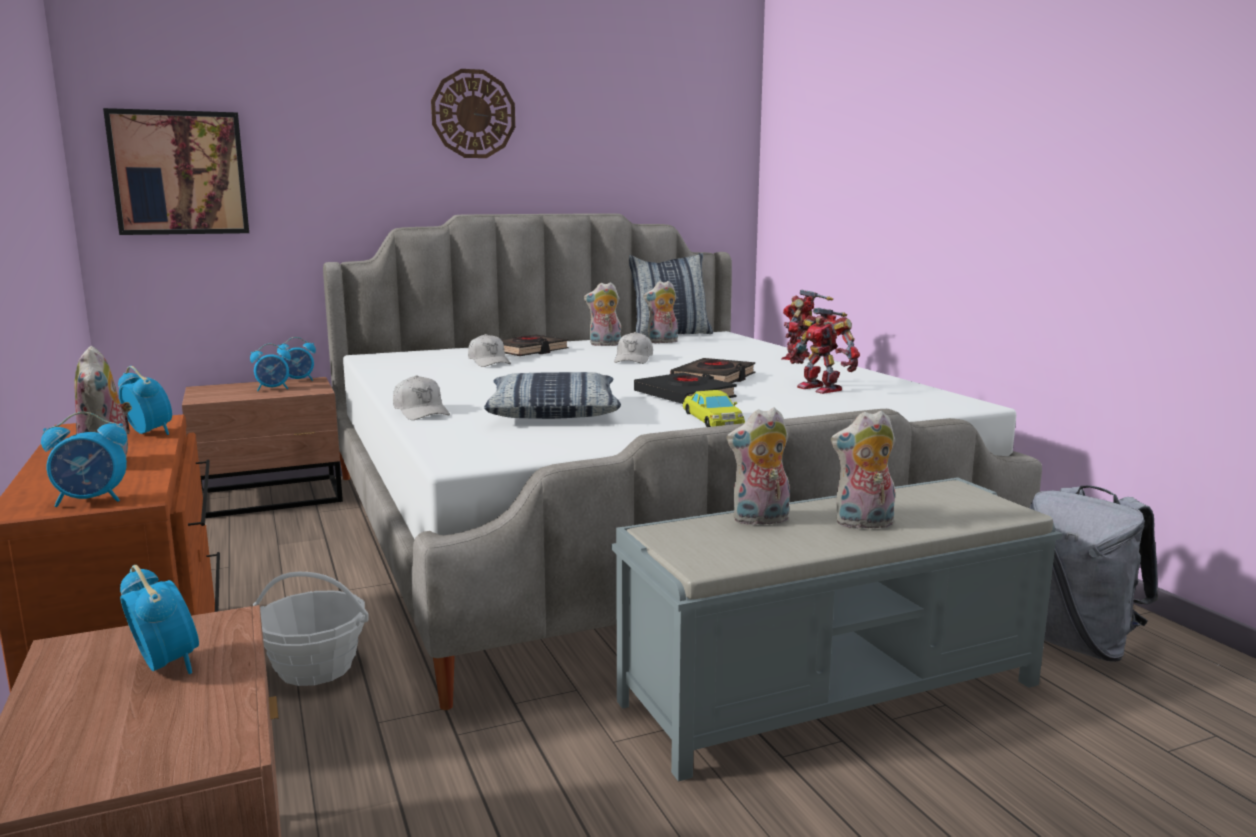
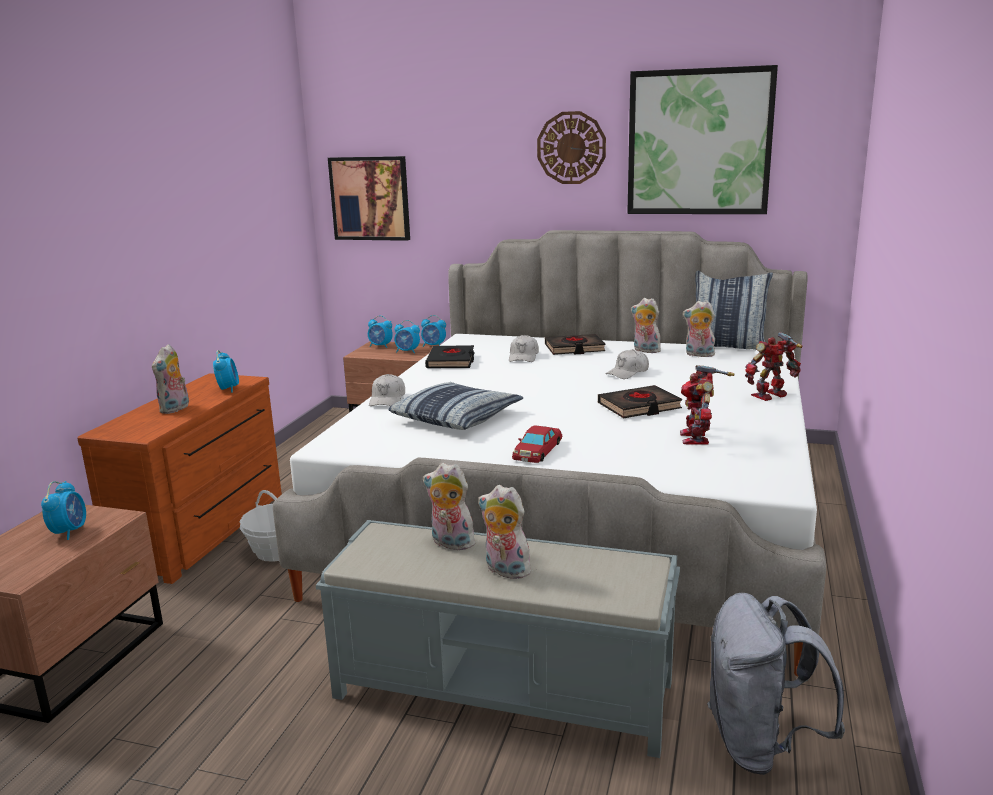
camera: 40 degrees right, 5 degrees up
alarm clock [41,412,127,507] -> alarm clock moved to [368,315,393,348]
black book [634,373,737,404] -> black book moved to [425,345,475,368]
yellow toy car [683,390,745,427] -> red toy car [512,425,562,463]
none -> picture [627,65,778,214]

